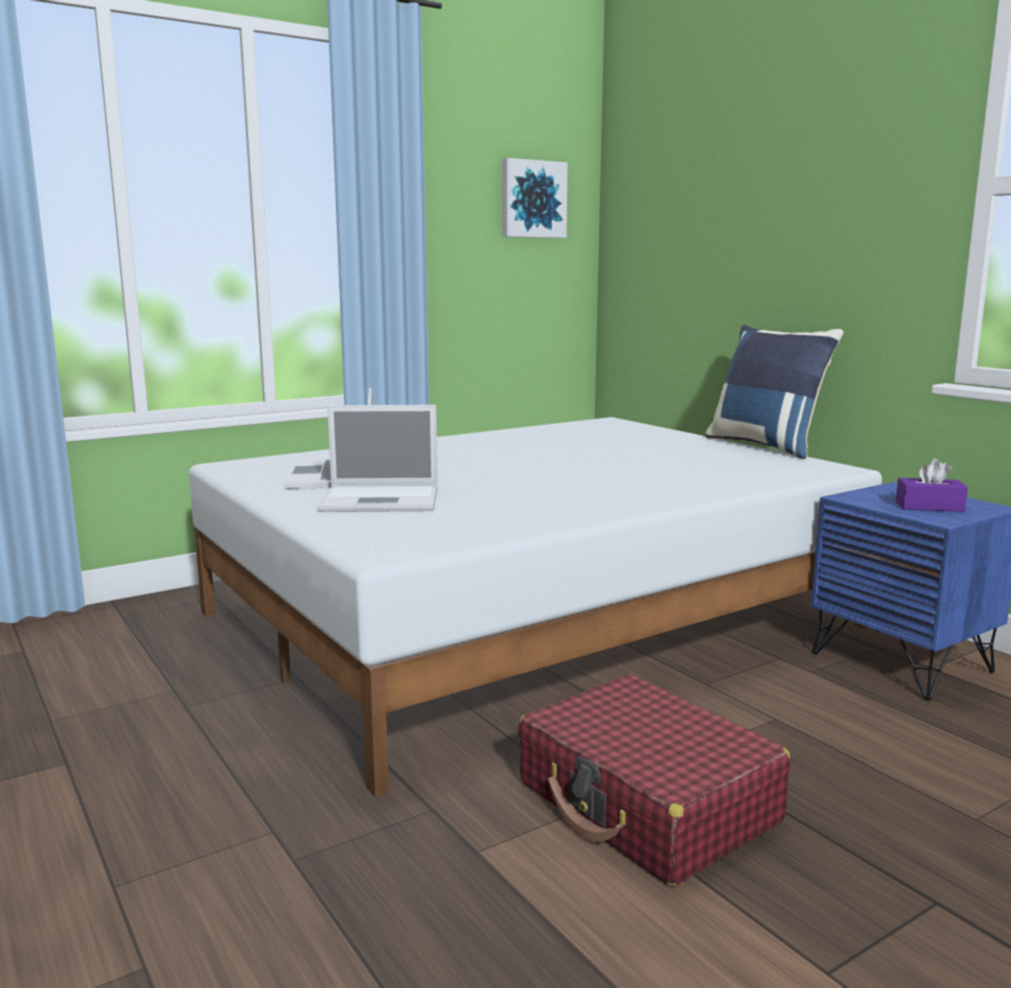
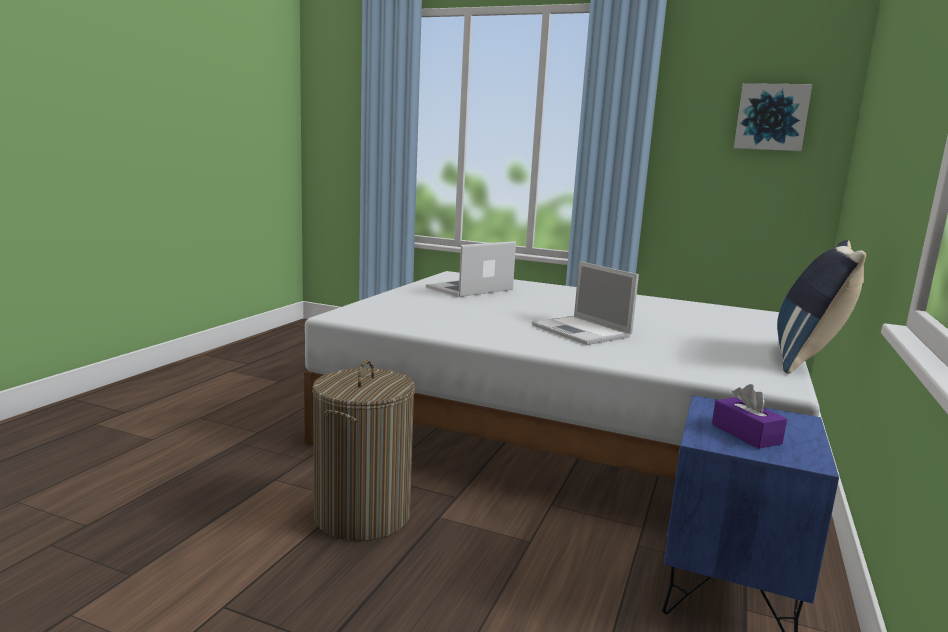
camera: 55 degrees right, 0 degrees up
laptop [317,405,438,512] -> laptop moved to [532,261,639,345]
red suitcase [518,674,790,886] -> laundry basket [312,360,415,541]

